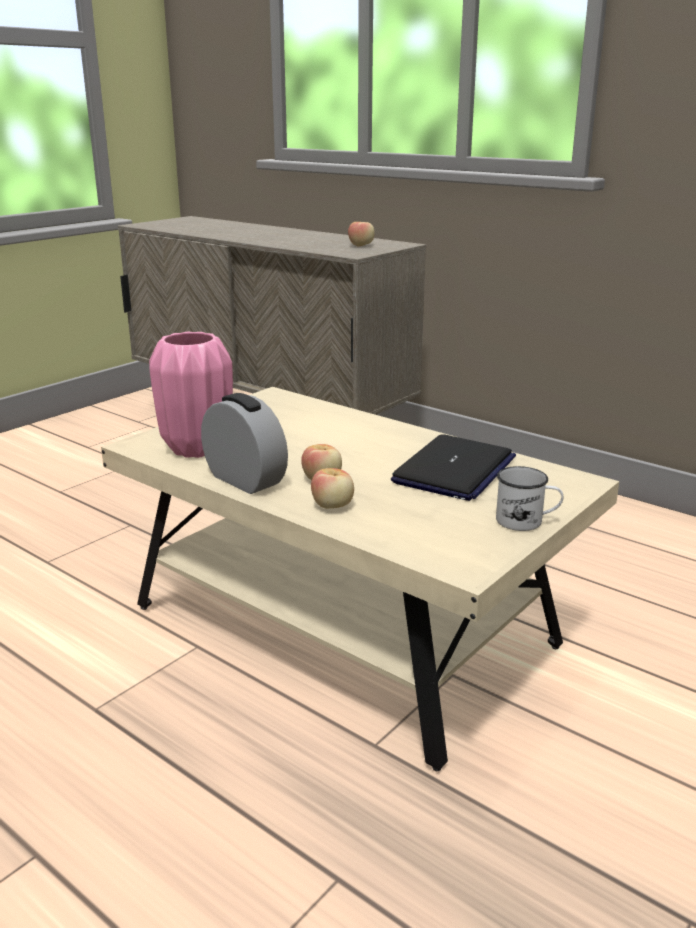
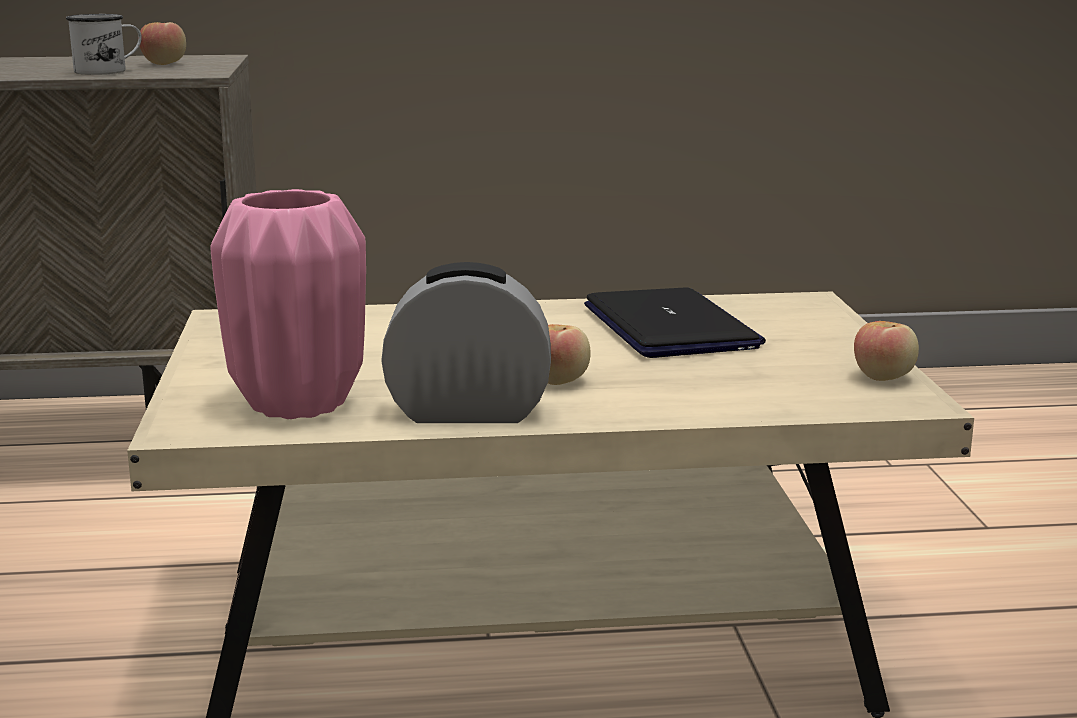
camera: 45 degrees left, 5 degrees down
apple [311,468,354,508] -> apple moved to [854,321,919,381]
white mug [496,466,564,531] -> white mug moved to [66,14,142,75]

